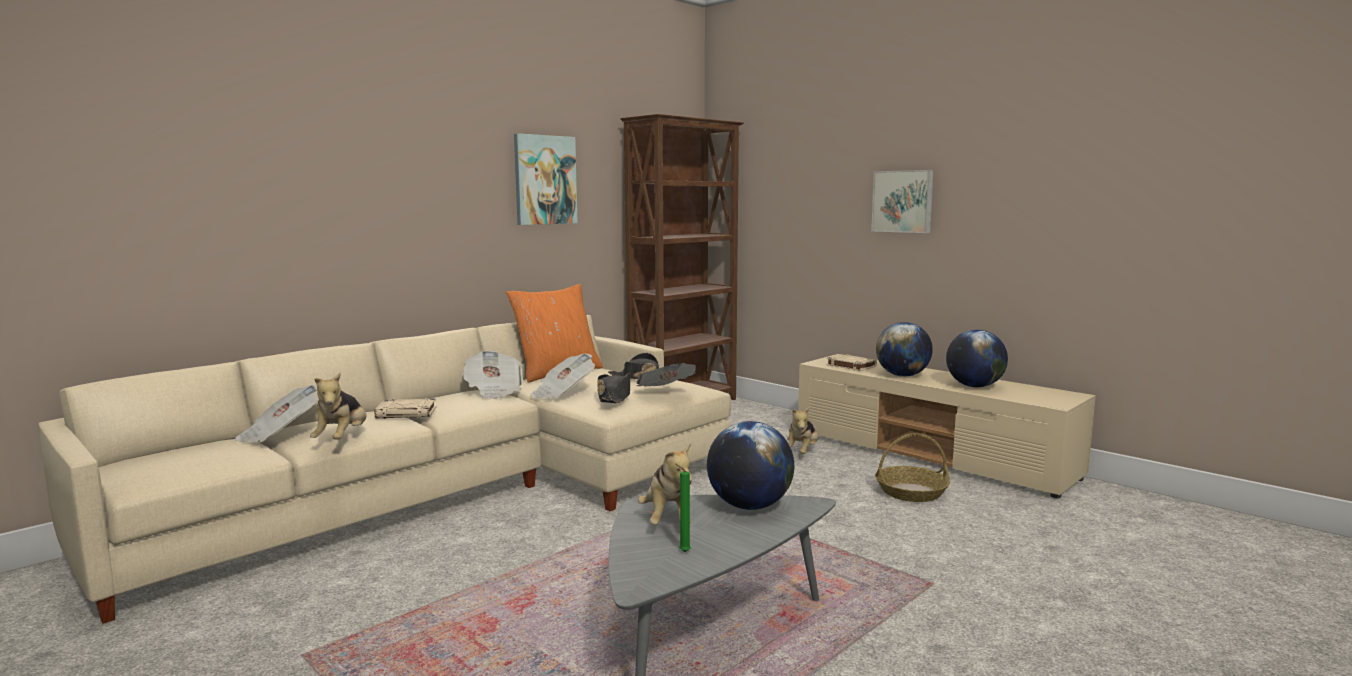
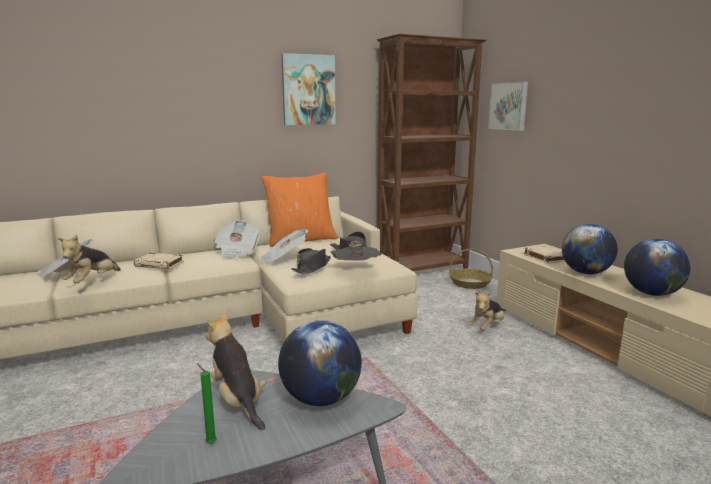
camera: 20 degrees right, 5 degrees up
plush toy [638,443,692,525] -> plush toy turned 135 degrees clockwise [205,312,266,430]
picture [871,170,934,233] -> picture moved to [488,81,528,131]
basket [875,433,950,502] -> basket moved to [449,248,493,289]

